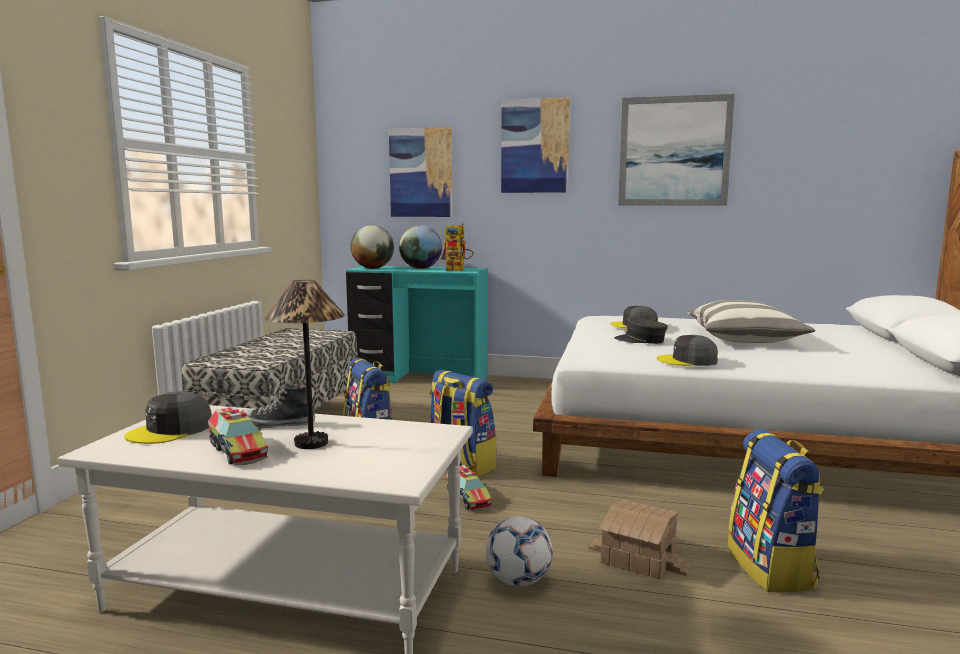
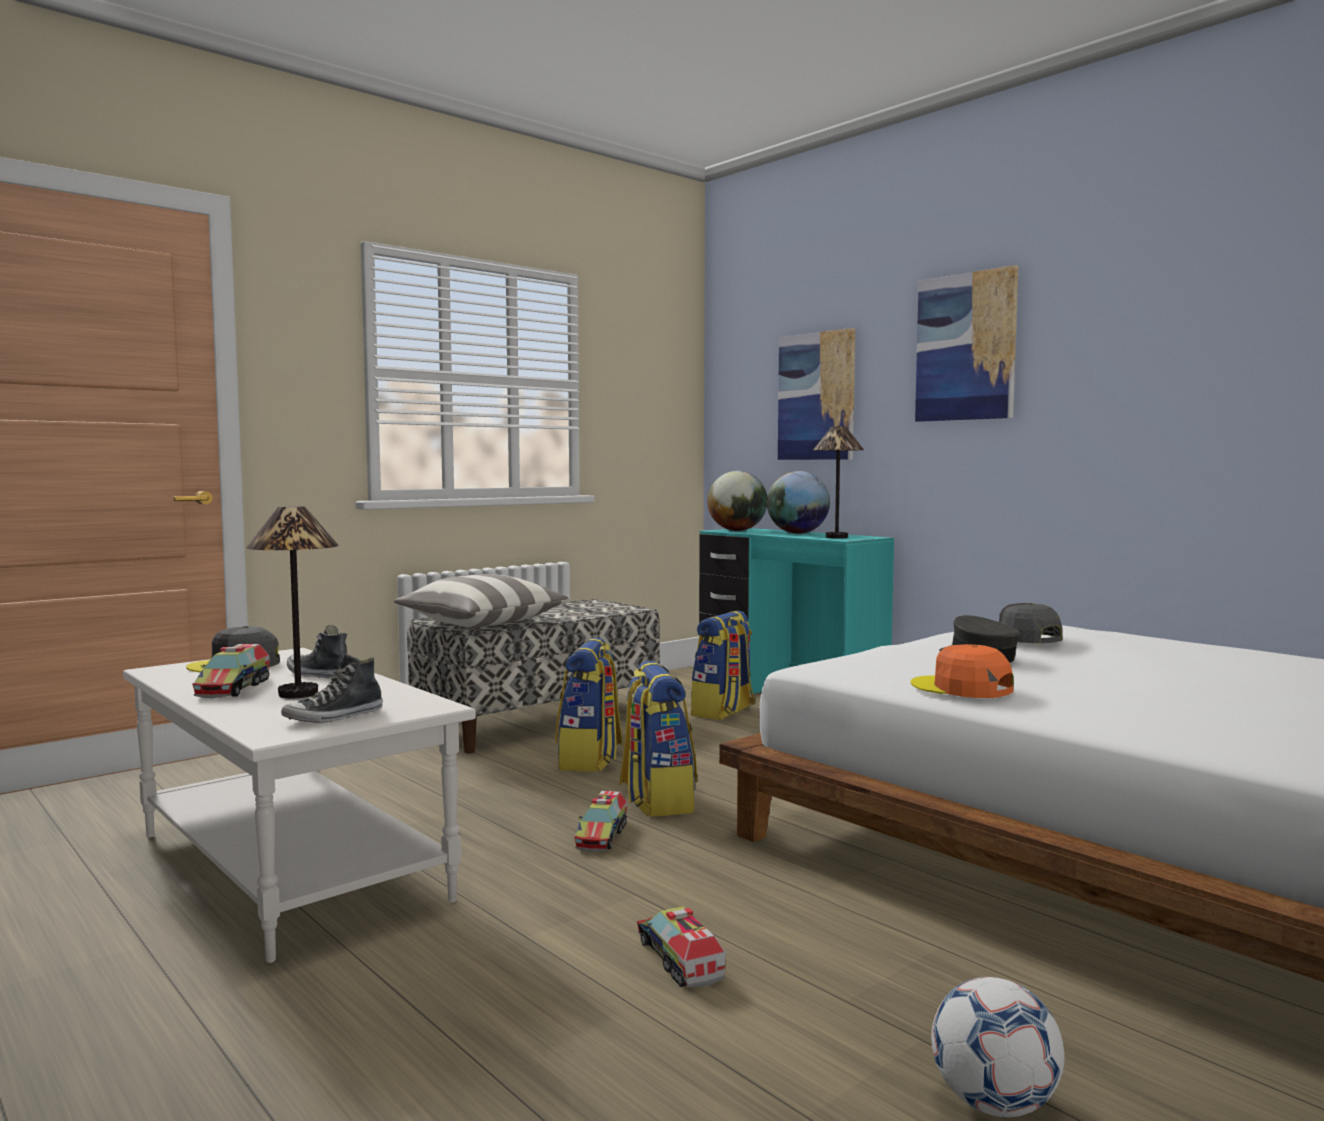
camera: 35 degrees right, 5 degrees down
toy robot [441,223,474,271] -> table lamp [813,426,864,539]
football [486,516,553,587] -> football moved to [931,977,1065,1117]
toy house [589,500,691,579] -> toy truck [637,906,726,987]
picture [618,94,735,205] -> none
grey cap [657,335,718,366] -> orange cap [911,644,1014,698]
pillow [687,300,815,343] -> pillow moved to [394,574,571,628]
backpack [728,429,824,592] -> backpack moved to [691,611,755,720]
none -> shoe [281,654,383,723]

